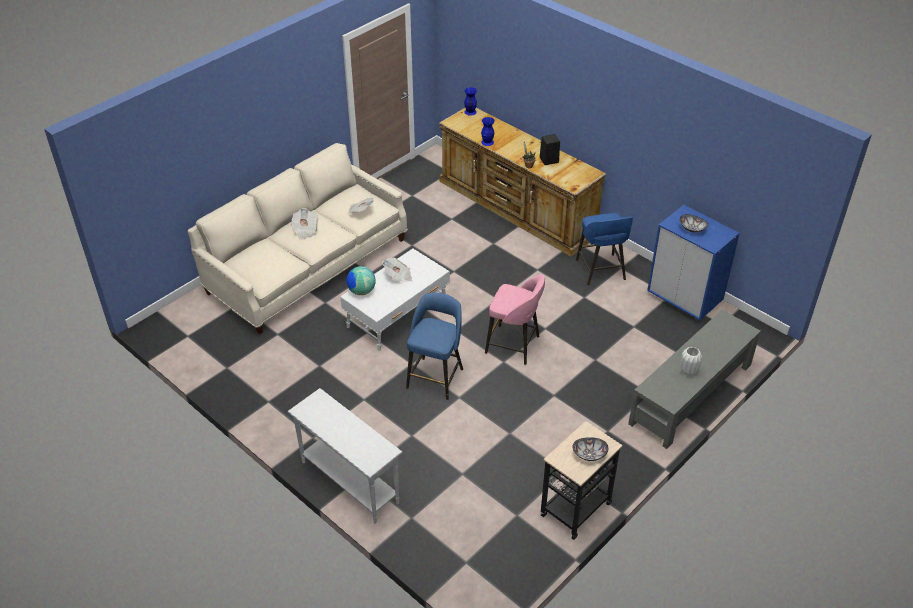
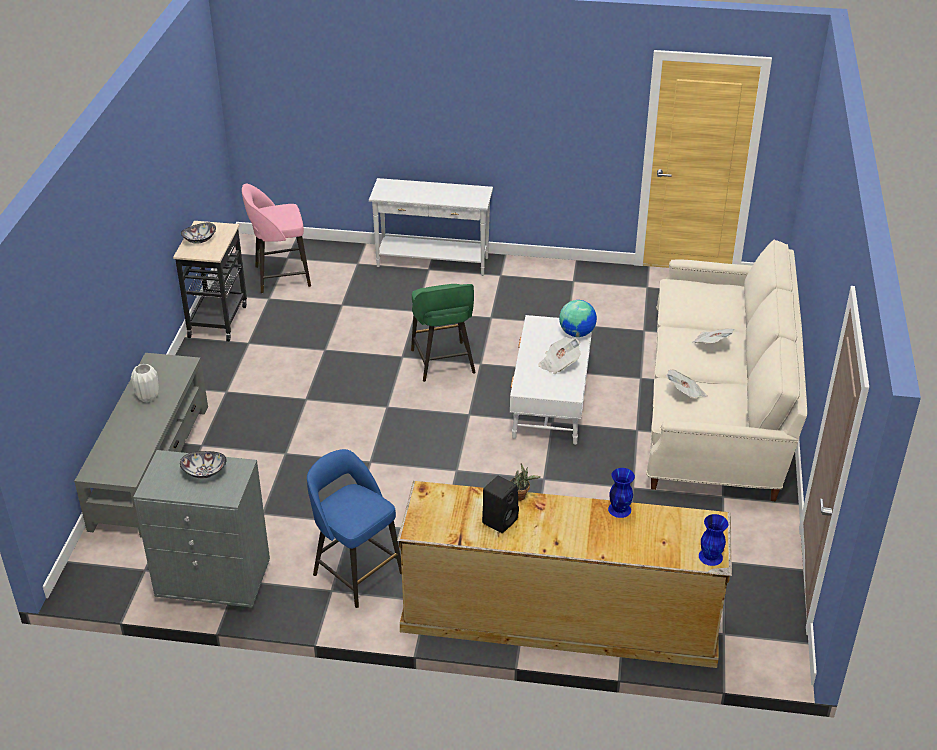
camera: 145 degrees right, 5 degrees down
blue stool [406,293,463,400] -> green stool [411,284,476,382]
pink stool [485,274,545,365] -> pink stool moved to [242,184,311,293]
blue cabinet [647,205,740,320] -> grey cabinet [133,450,270,607]

